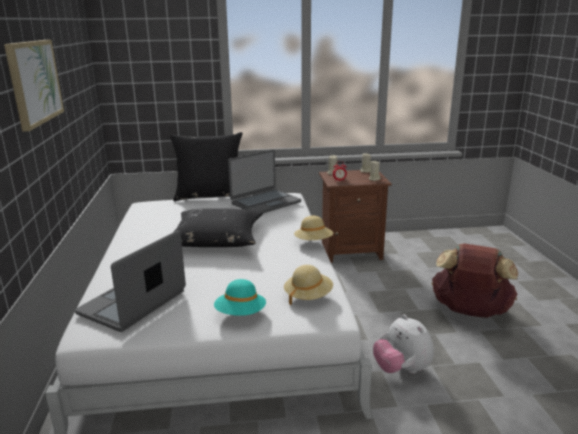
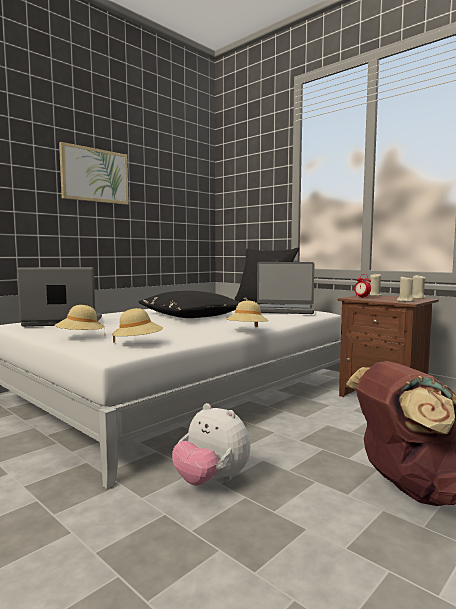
camera: 50 degrees right, 15 degrees down
turquoise hat [214,279,266,316] -> beige hat [55,305,105,330]
plush toy [373,314,434,374] -> plush toy turned 75 degrees counterclockwise [172,403,250,486]

